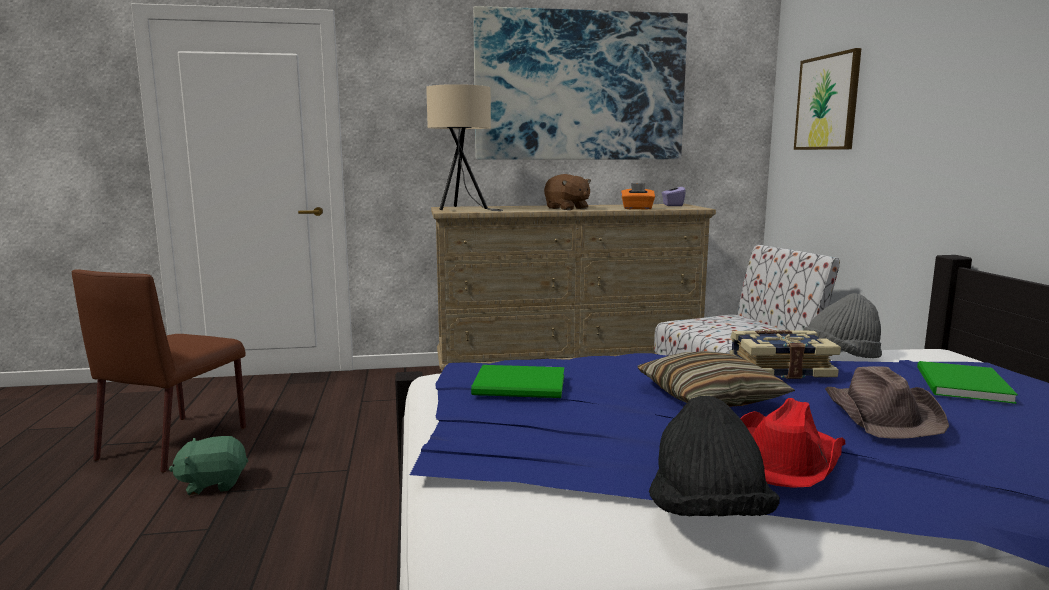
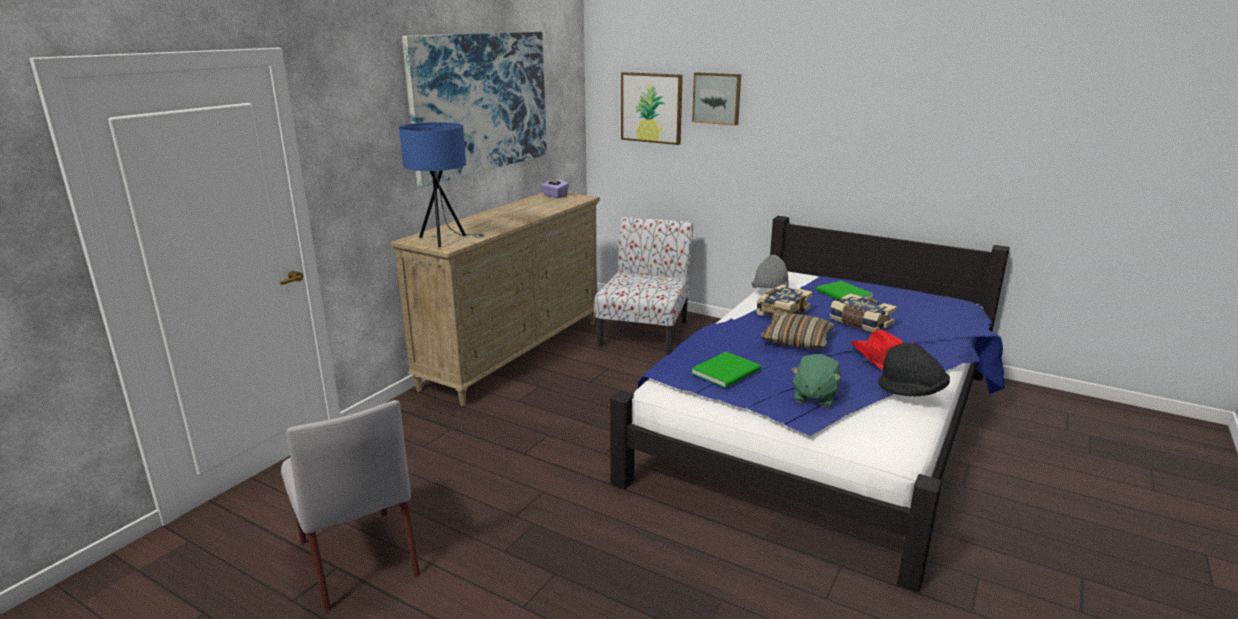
camera: 50 degrees left, 10 degrees up
brown chair [72,269,246,473] -> grey chair [281,400,420,612]
green plush toy [169,436,248,495] -> green plush toy moved to [791,354,841,407]
beige table lamp [426,84,503,211] -> blue table lamp [399,122,485,247]
brown plush toy [544,174,591,210] -> none
orange tissue box [621,183,655,210] -> none
brown hat [825,366,949,439] -> book [830,293,897,332]
none -> picture [692,72,741,125]

